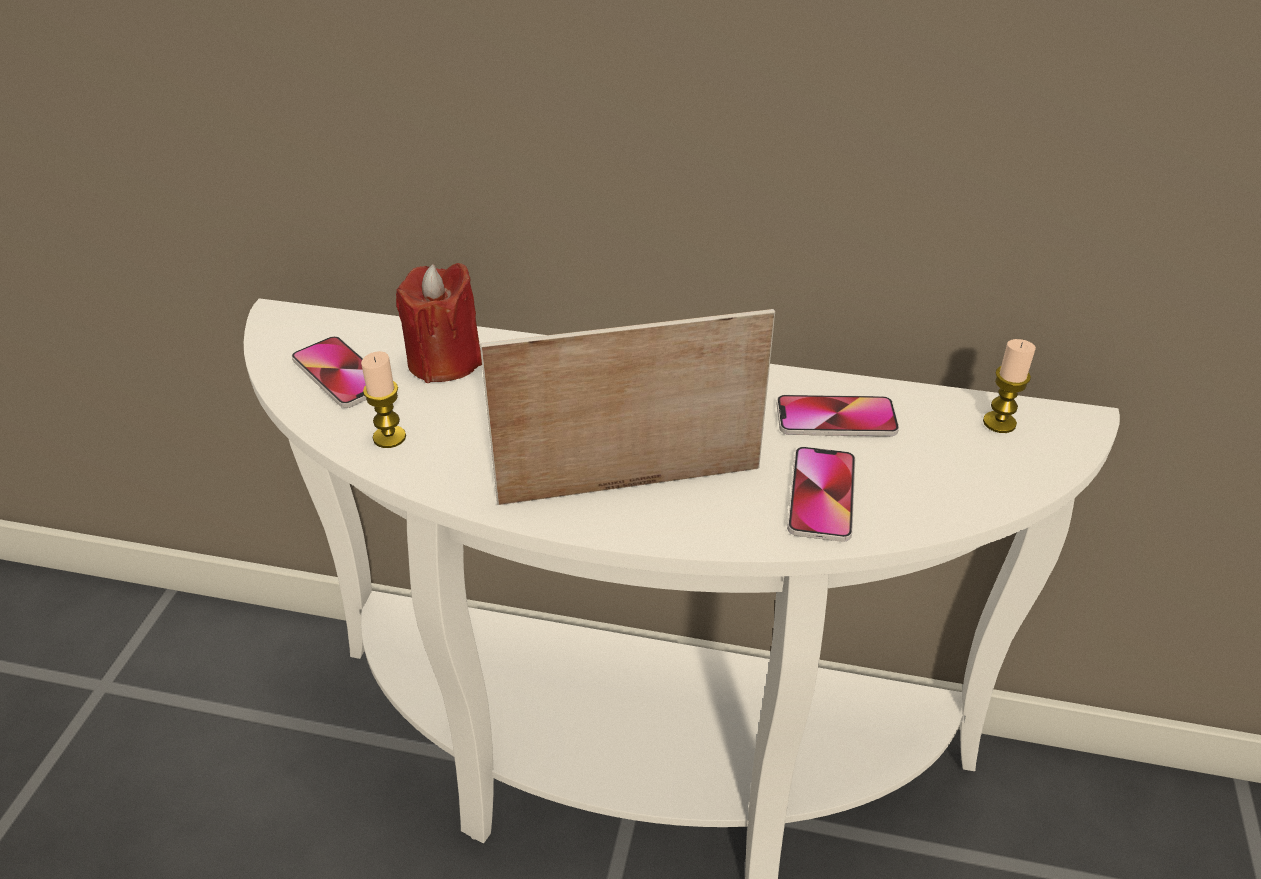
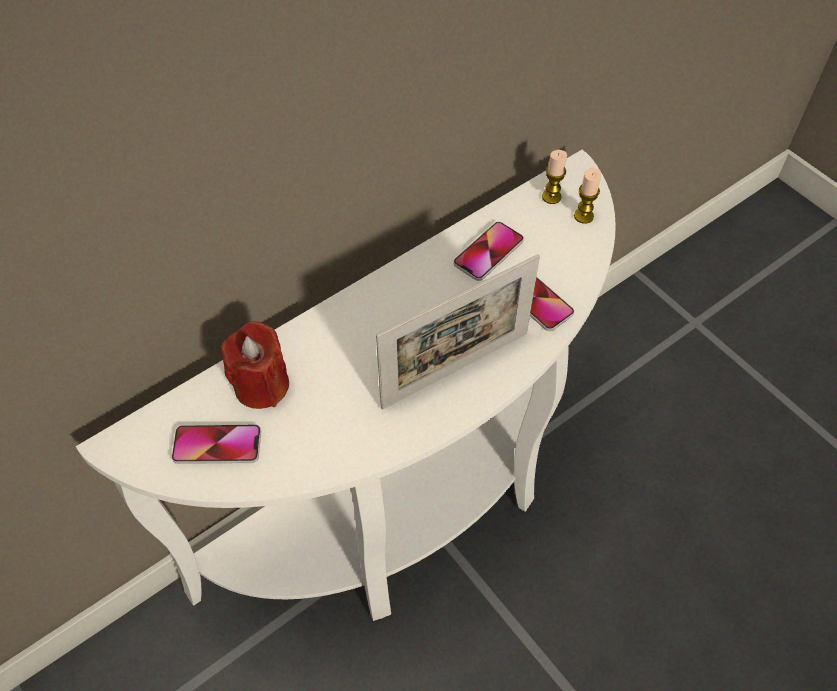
camera: 50 degrees left, 15 degrees up
candle [361,351,406,448] -> candle moved to [574,168,601,224]
picture frame [480,309,775,505] -> picture frame turned 150 degrees counterclockwise [376,254,540,410]

